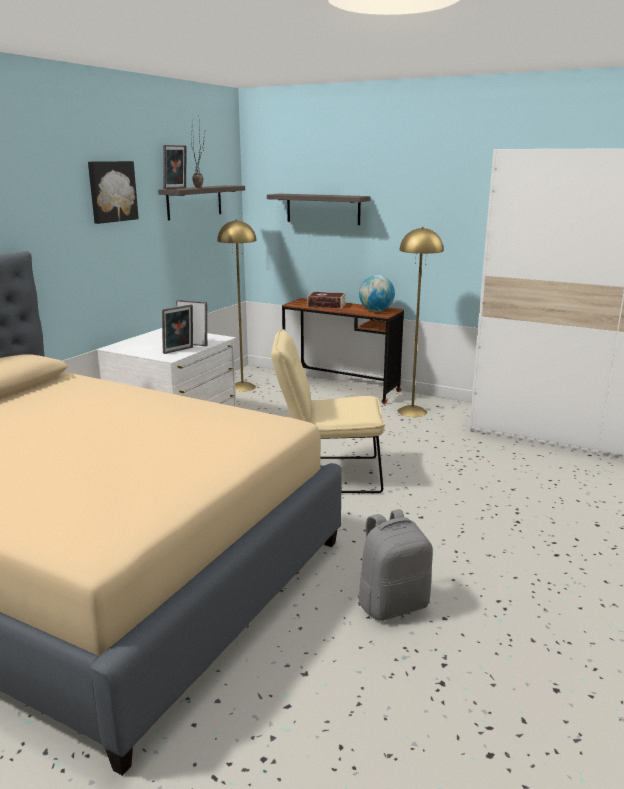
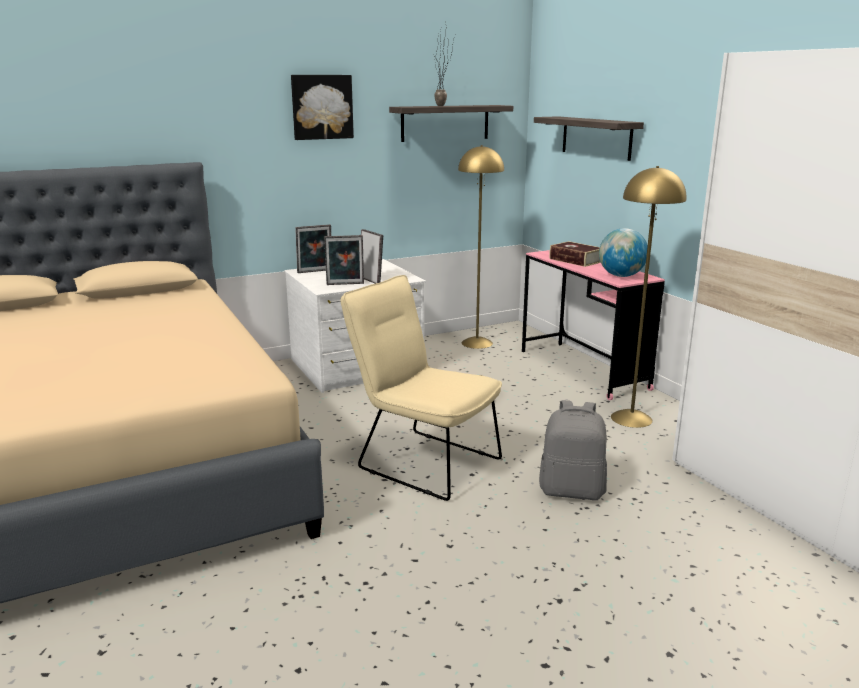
camera: 35 degrees right, 0 degrees up
picture frame [163,145,187,189] -> picture frame moved to [295,224,331,273]
brown desk [282,298,404,404] -> pink desk [522,250,665,400]
grey backpack [358,509,433,621] -> grey backpack moved to [539,400,607,500]

